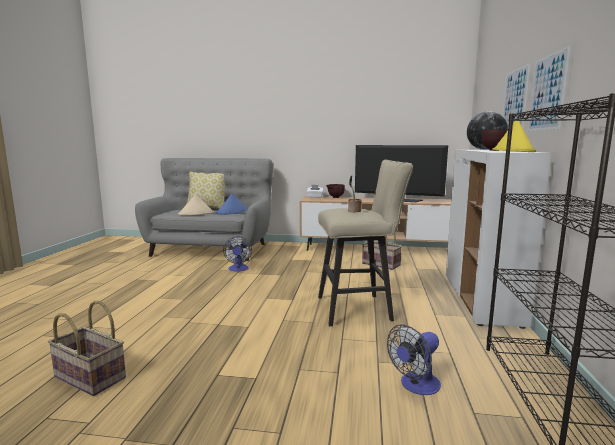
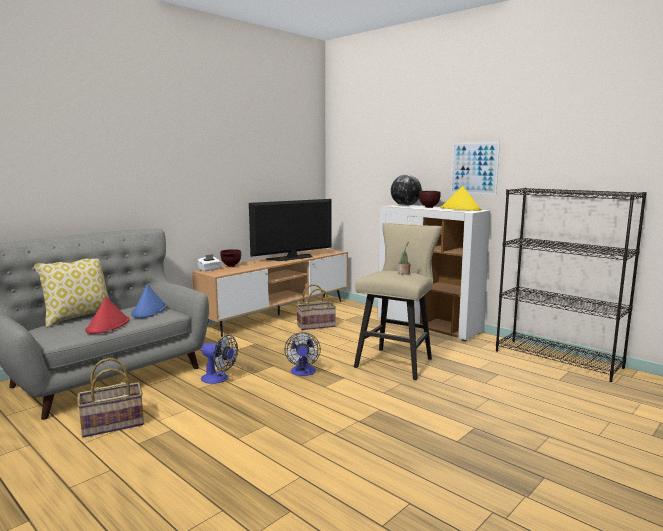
camera: 55 degrees left, 0 degrees up
basket [48,300,126,396] -> basket moved to [77,358,144,438]
beige hat [178,194,214,215] -> red hat [85,296,130,334]
fan [387,324,441,395] -> fan moved to [285,332,321,376]
picture [503,63,530,128] -> none

